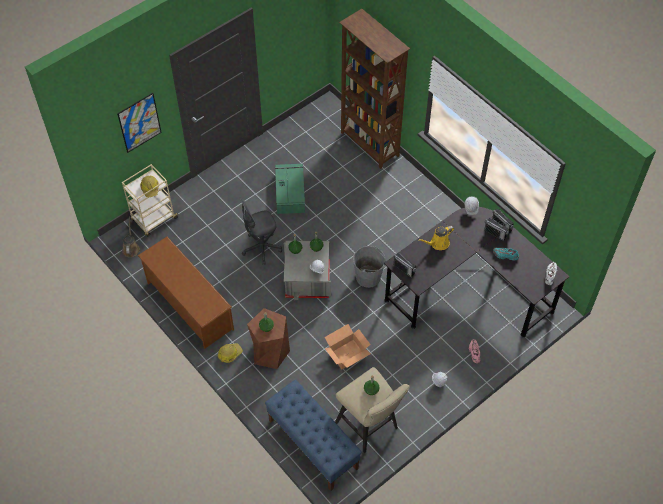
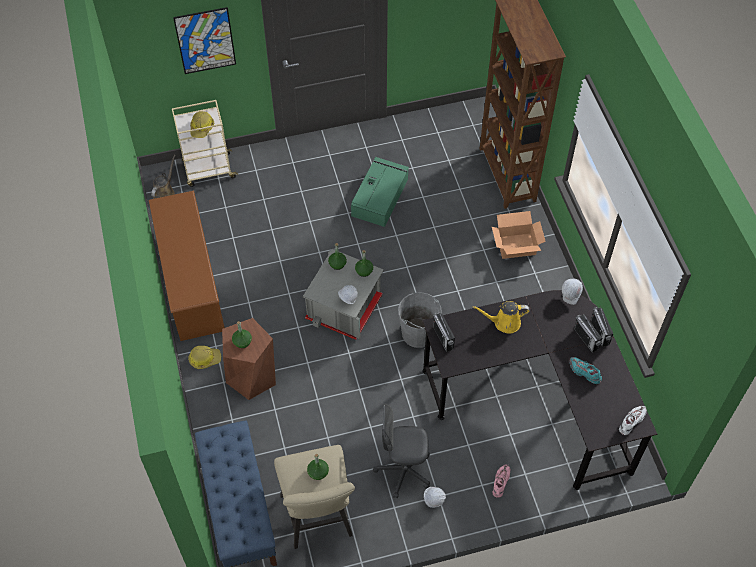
camera: 25 degrees right, 0 degrees up
grey office chair [240,197,282,265] -> grey office chair moved to [373,404,430,498]
cardboard box [325,324,371,369] -> cardboard box moved to [492,211,546,259]

